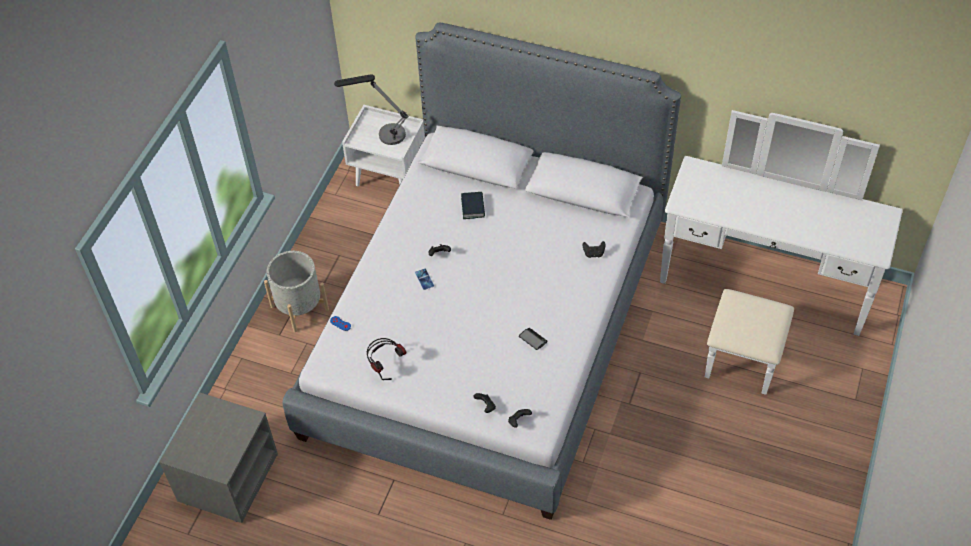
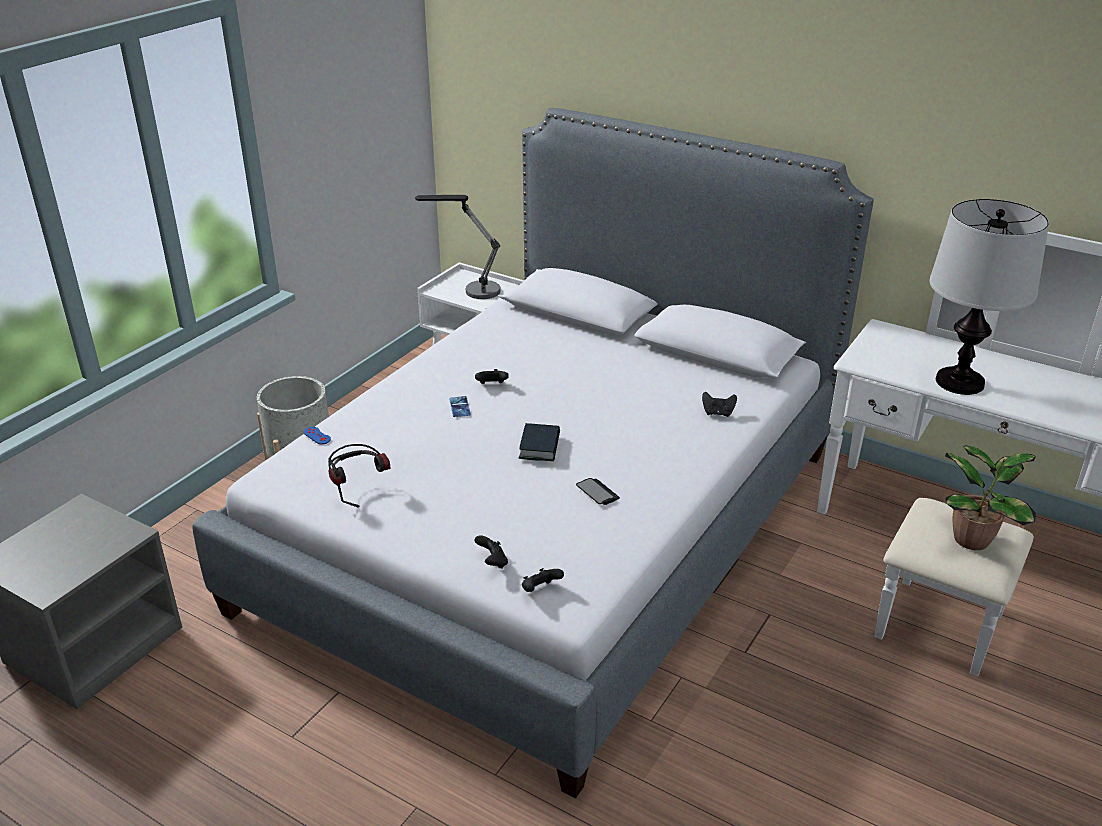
camera: 10 degrees right, 20 degrees down
book [461,192,485,219] -> book moved to [519,423,560,461]
none -> table lamp [929,199,1049,395]
none -> potted plant [945,445,1036,550]

